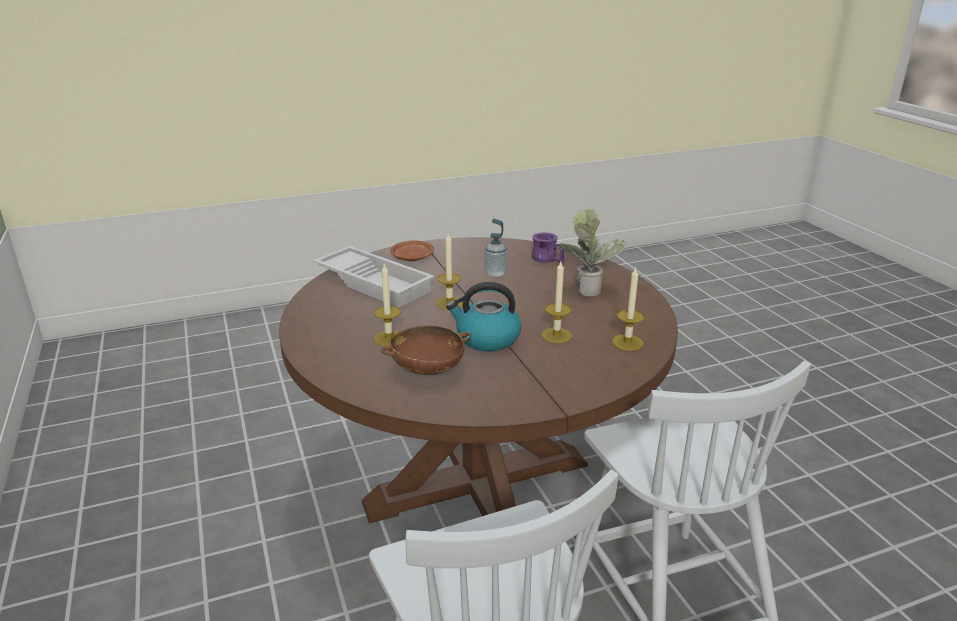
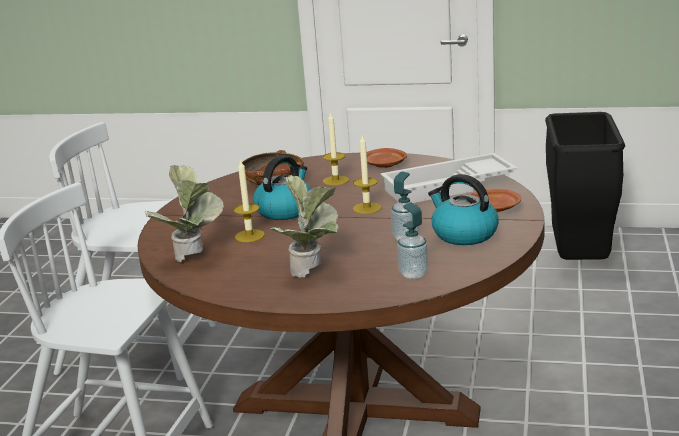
camera: 125 degrees right, 5 degrees down
purple mug [532,233,565,263] -> soap dispenser [397,202,428,279]
candle [612,268,644,351] -> potted plant [145,165,224,262]
none -> brown plate [367,148,407,168]
none -> kettle [428,174,499,245]
none -> black trash can [545,112,625,260]

